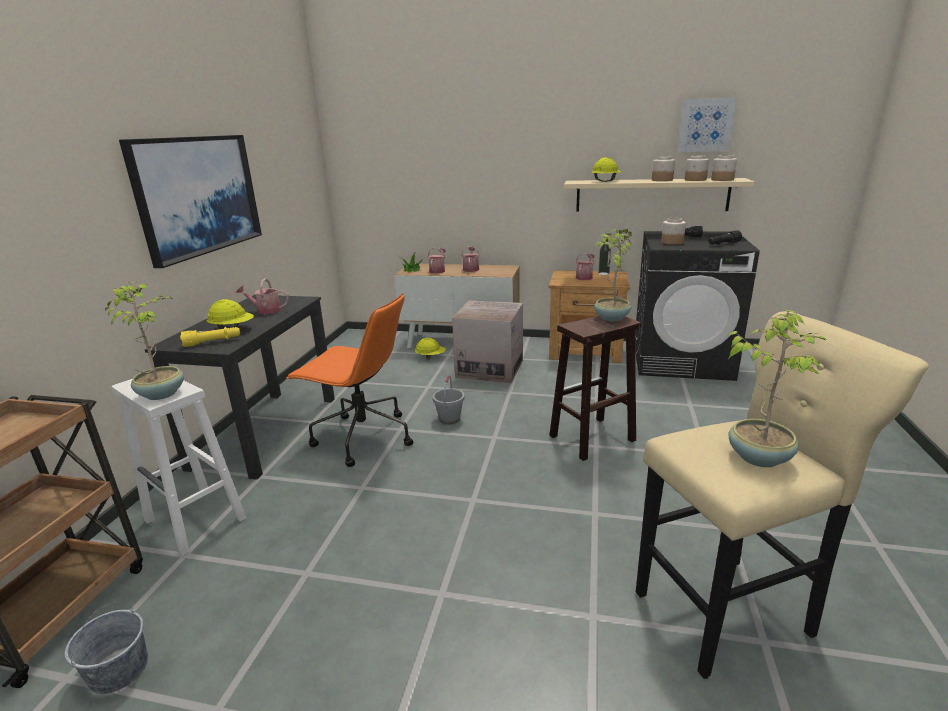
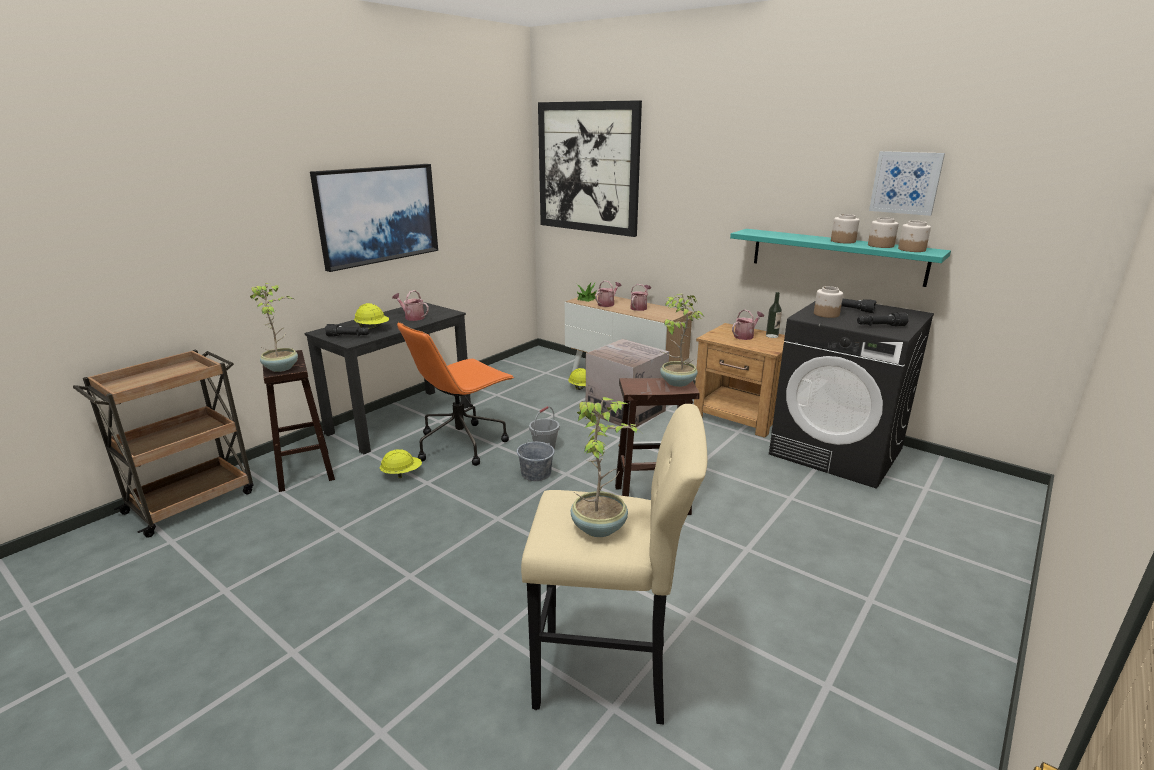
camera: 25 degrees right, 0 degrees up
grey bucket [65,602,148,694] -> grey bucket moved to [517,432,555,481]
white stool [112,379,247,556] -> brown stool [263,350,335,492]
yellow flashlight [180,327,240,347] -> black flashlight [325,324,370,337]
orange office chair [286,293,413,467] -> orange office chair turned 90 degrees clockwise [397,322,514,466]
beige shelf [564,178,754,212] -> turquoise shelf [730,229,951,287]
yellow hard hat [591,157,622,182] -> yellow hard hat moved to [380,449,422,478]
none -> picture [538,100,642,237]

